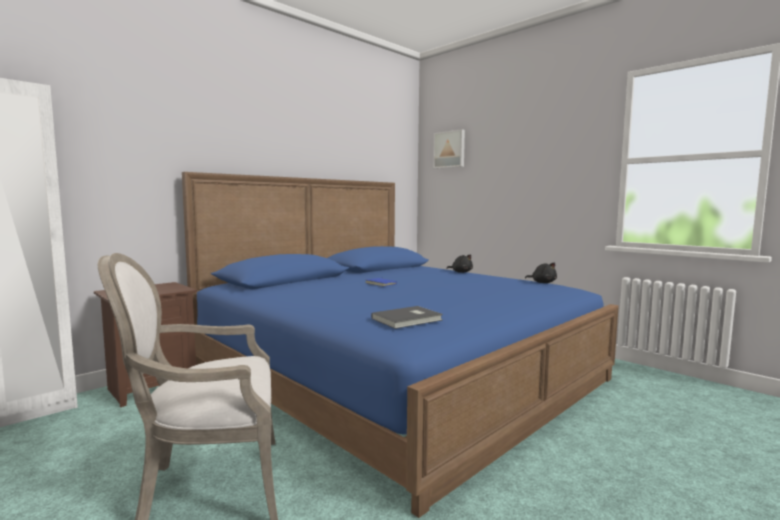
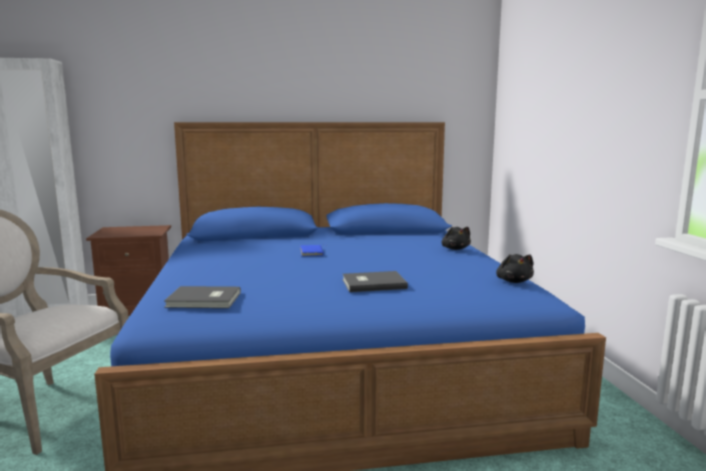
camera: 35 degrees right, 5 degrees up
picture [433,129,465,169] -> none
none -> grey book [342,271,408,292]

